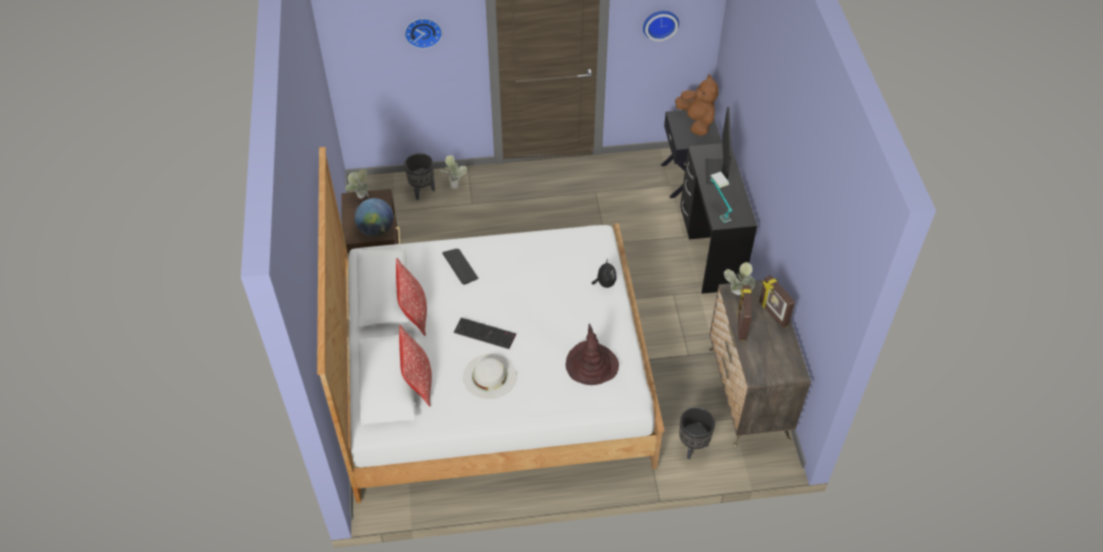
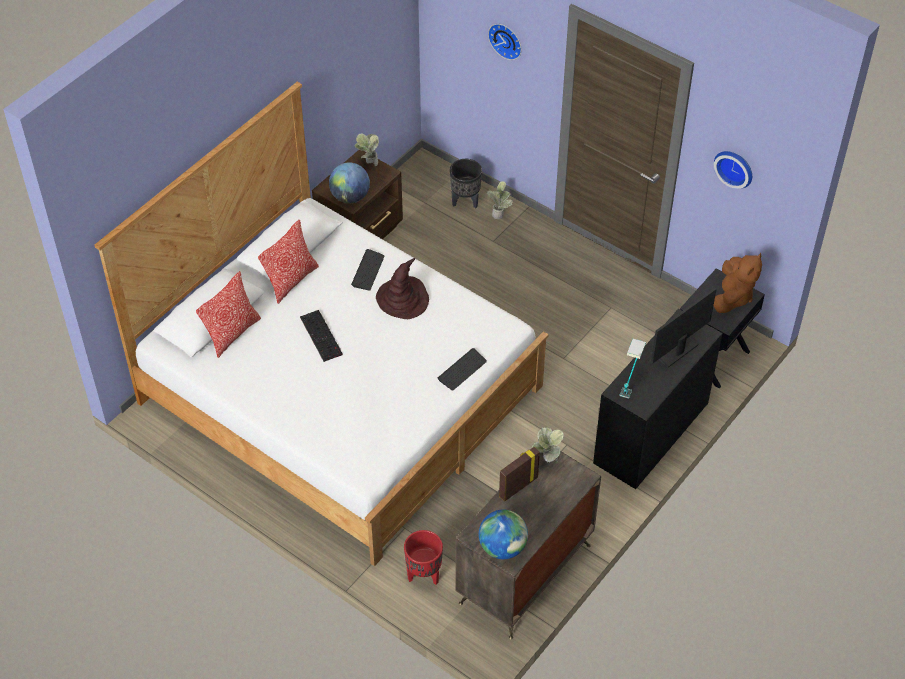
camera: 45 degrees right, 0 degrees up
white hat [463,354,517,399] -> none
brown hat [566,324,619,385] -> brown hat moved to [376,258,429,319]
plush toy [592,259,617,288] -> keyboard [438,348,487,391]
black planter [679,407,715,459] -> red planter [404,530,443,585]
picture frame [759,275,795,328] -> none
none -> globe [479,509,528,559]

